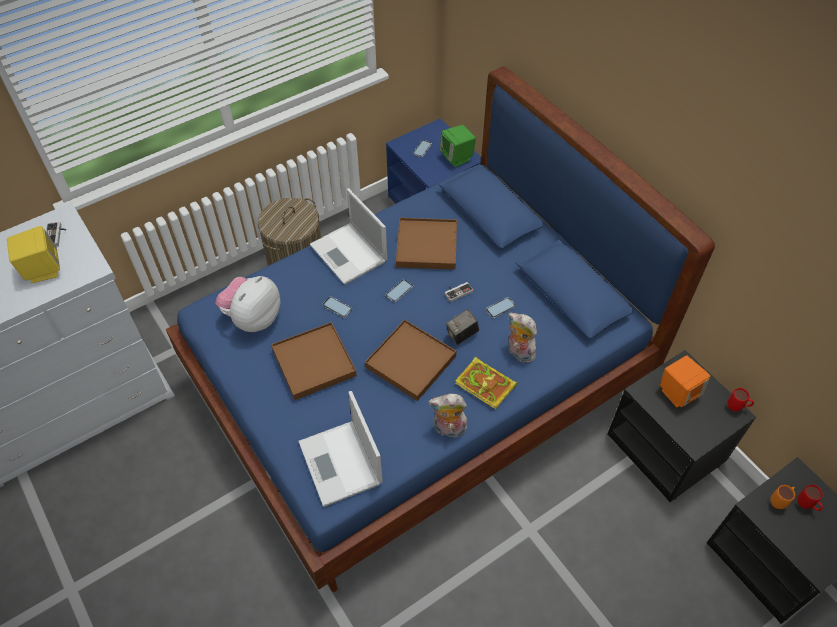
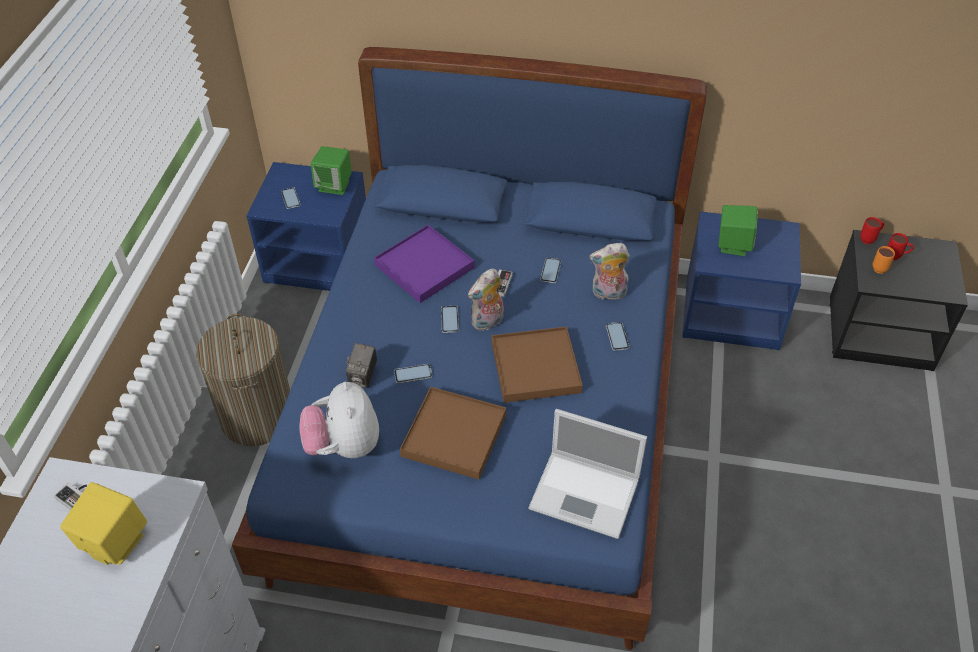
camera: 45 degrees left, 5 degrees down
laptop [310,188,387,285] -> none
brown tray [396,218,457,270] -> purple tray [374,225,475,303]
plush toy [428,394,468,438] -> plush toy moved to [468,268,504,331]
camera [446,309,479,345] -> camera moved to [346,343,377,388]
book [455,357,518,410] -> phone [606,322,629,351]
black nightstand [607,350,756,502] -> blue nightstand [682,211,801,350]
orange speaker [660,355,711,407] -> green speaker [718,205,758,256]
red mug [728,388,754,411] -> red mug moved to [860,217,884,244]

